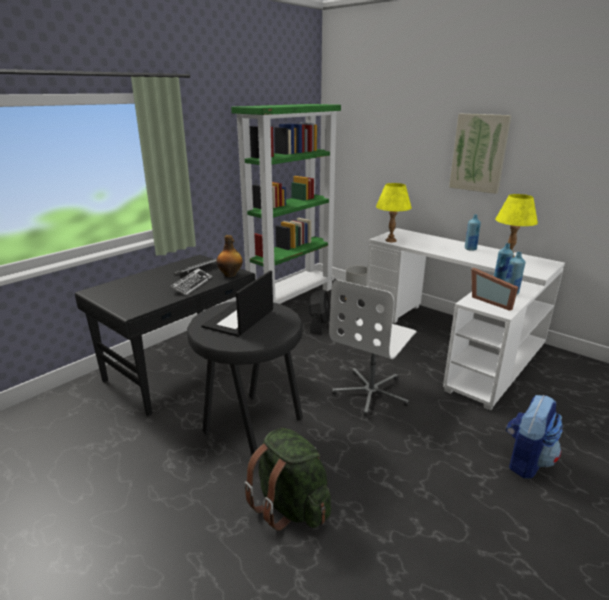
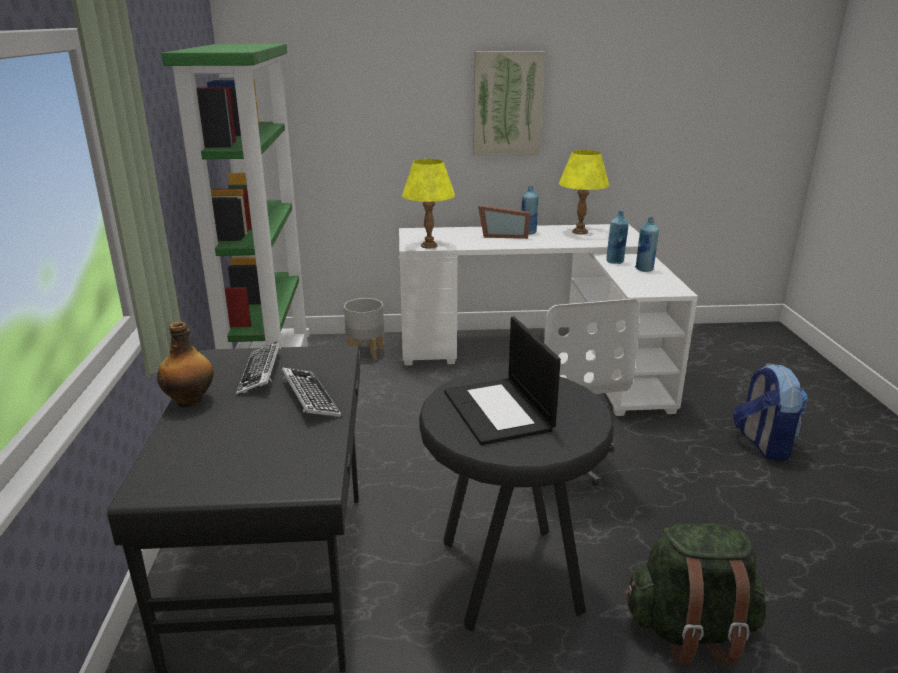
camera: 45 degrees left, 0 degrees up
bottle [216,235,243,277] -> bottle moved to [157,322,214,407]
black fan [308,290,330,335] -> none
picture frame [471,268,518,311] -> picture frame moved to [478,205,530,239]

